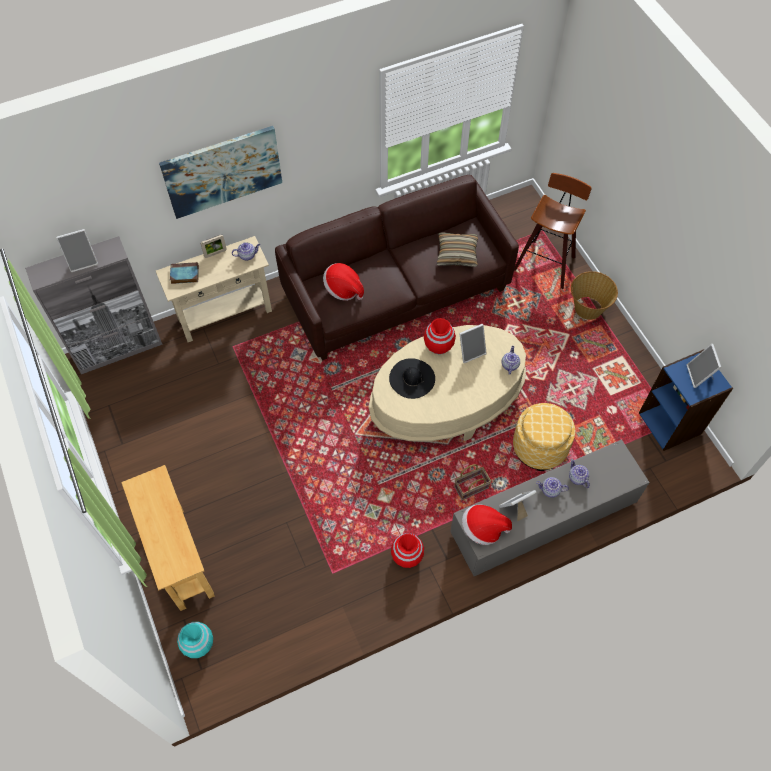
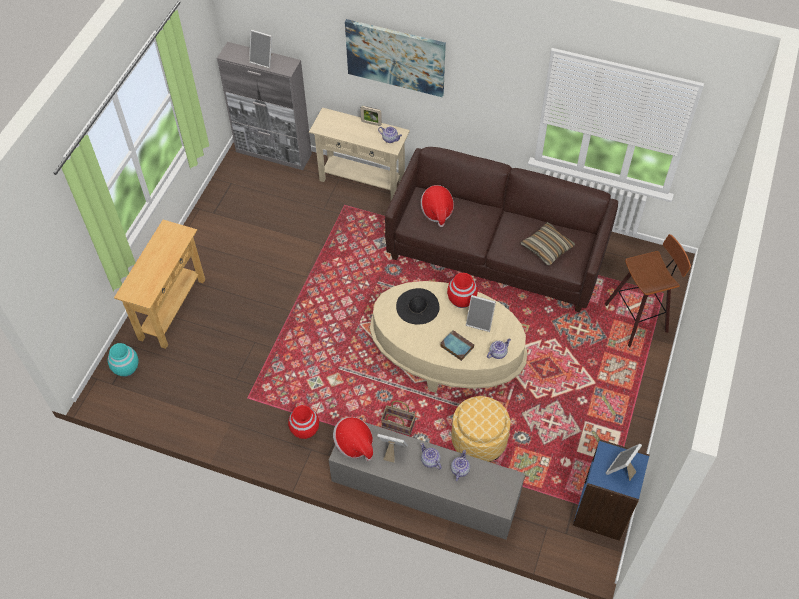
camera: 45 degrees right, 5 degrees down
book [170,262,199,284] -> book moved to [440,330,474,361]
basket [571,271,618,320] -> none

